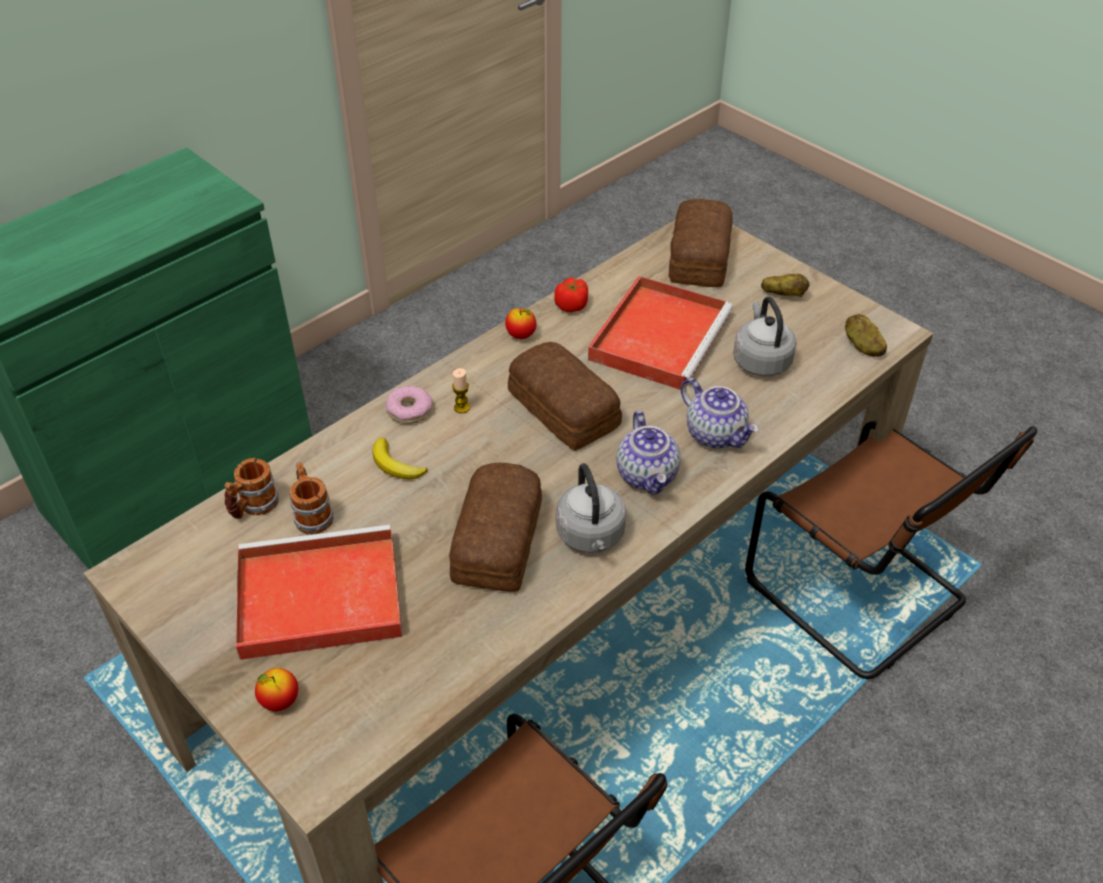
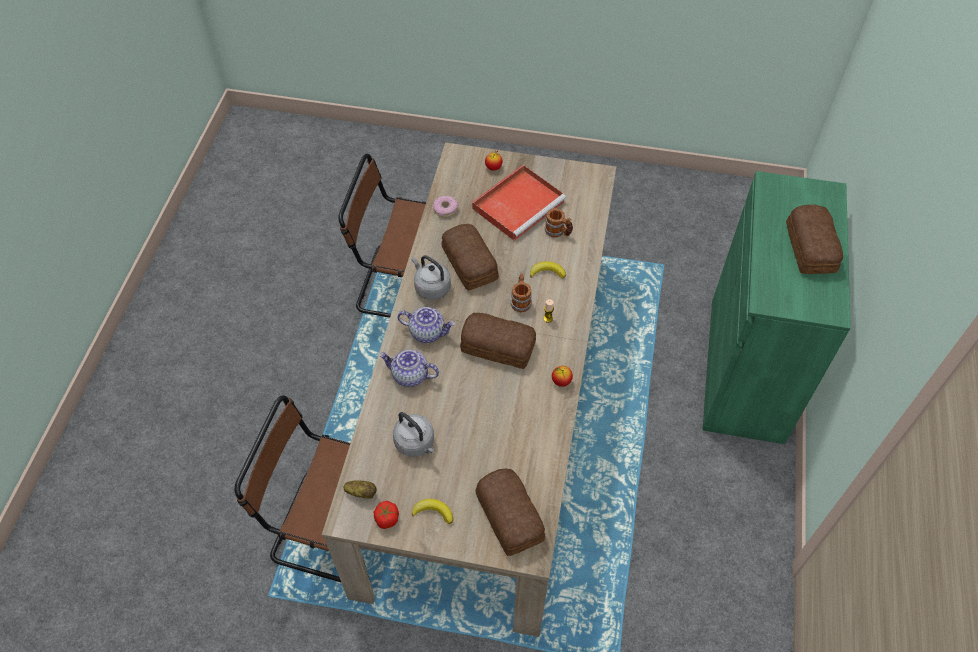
camera: 145 degrees right, 10 degrees up
mug [224,458,279,519] -> mug moved to [511,273,532,312]
donut [386,386,433,424] -> donut moved to [433,195,458,217]
tomato [554,278,588,312] -> tomato moved to [374,501,399,529]
red tray [588,276,733,390] -> none
teapot [617,411,680,495] -> teapot turned 150 degrees clockwise [397,307,455,343]
potato [761,273,809,297] -> banana [412,499,453,524]
none -> bread [786,205,843,274]

